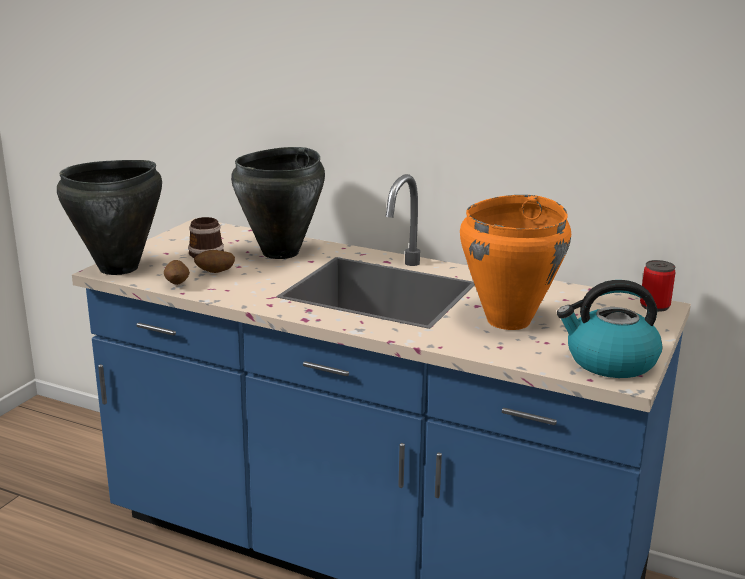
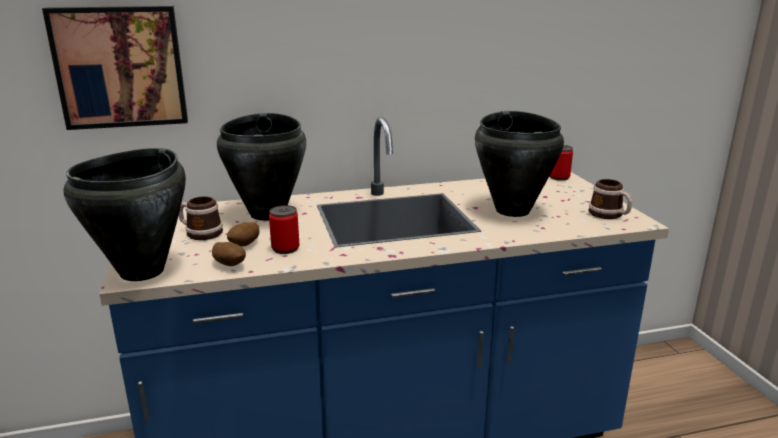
camera: 40 degrees left, 0 degrees up
orange cooking pot [460,195,571,330] -> black cooking pot [475,111,564,217]
kettle [557,280,662,378] -> mug [589,179,632,219]
none -> picture [42,6,188,130]
none -> can [269,205,300,254]

